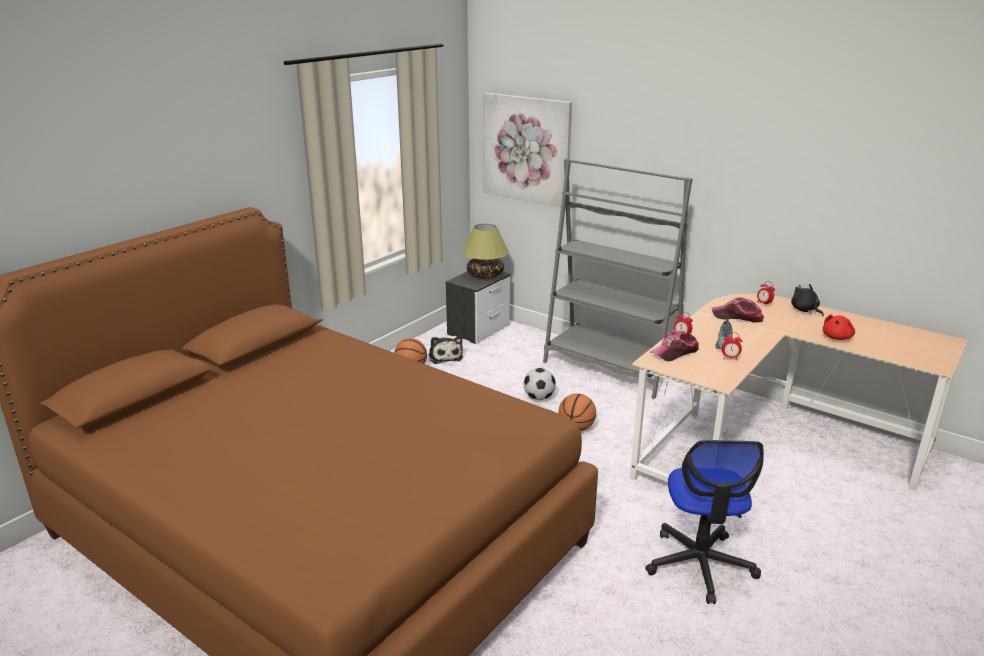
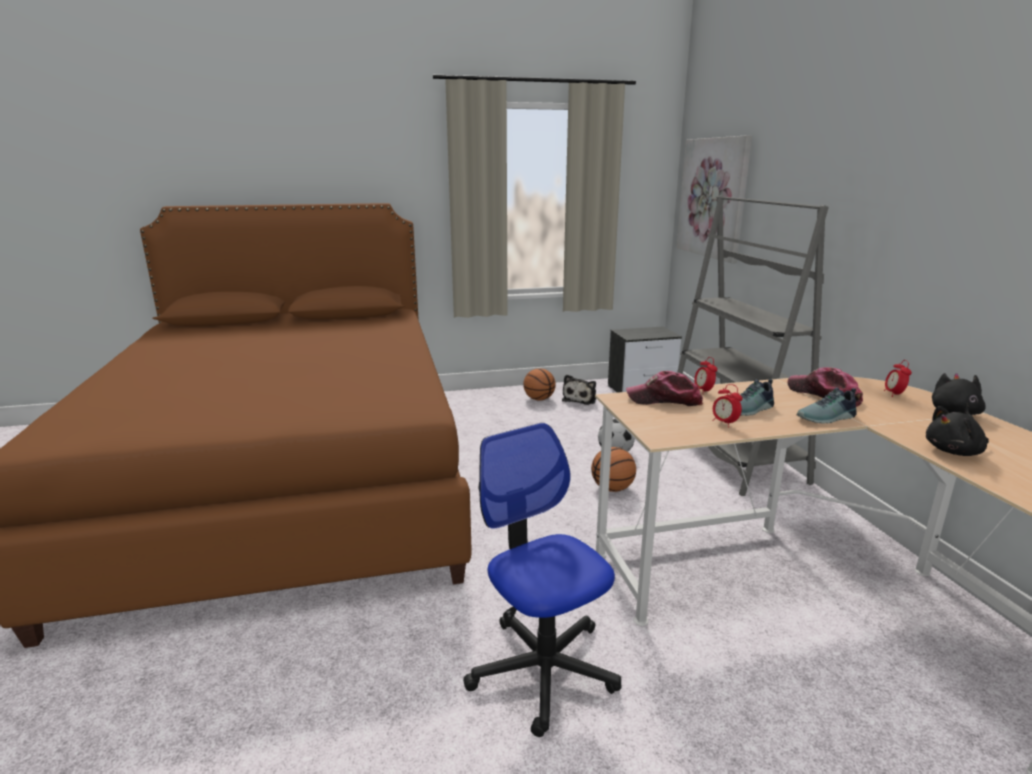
camera: 40 degrees right, 5 degrees down
table lamp [462,224,509,279] -> none
office chair [645,440,764,604] -> office chair turned 105 degrees clockwise [463,423,622,737]
red plush toy [823,314,855,340] -> black plush toy [926,406,989,456]
none -> shoe [796,387,857,424]

